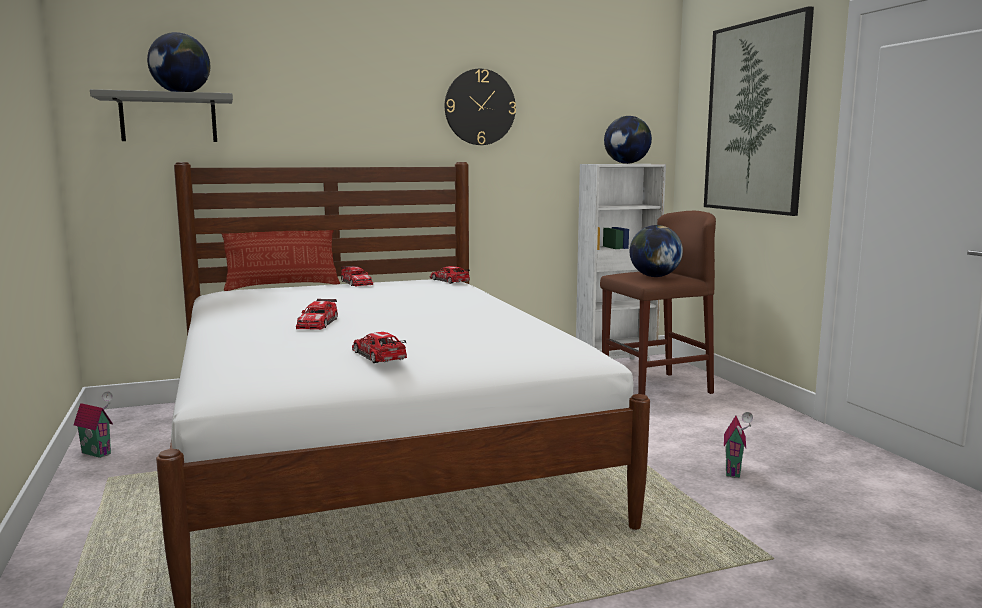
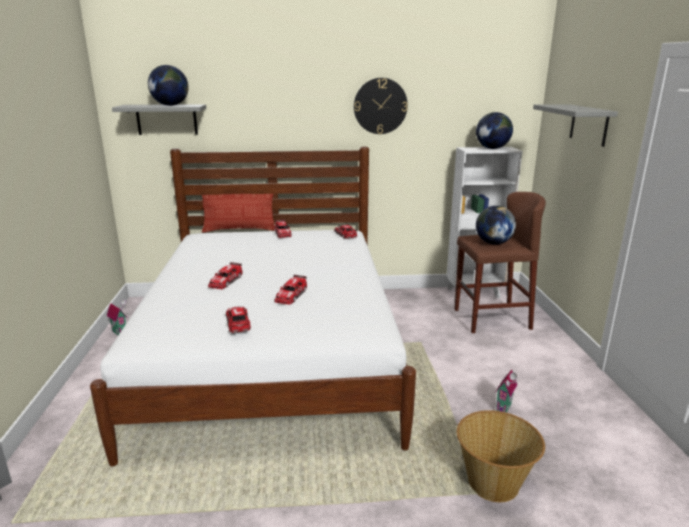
camera: 15 degrees right, 10 degrees up
picture [704,6,814,216] -> grey shelf [533,104,618,147]
none -> toy car [274,275,307,305]
none -> basket [457,410,545,502]

